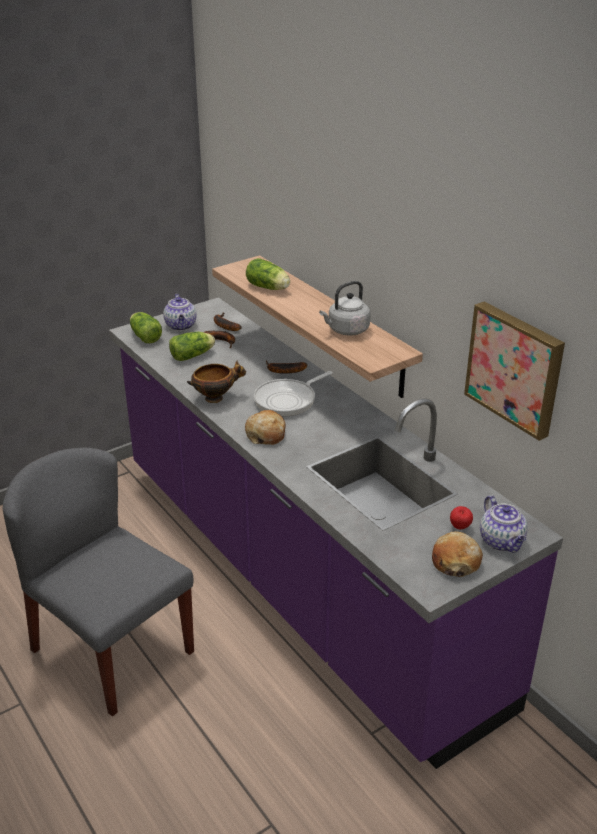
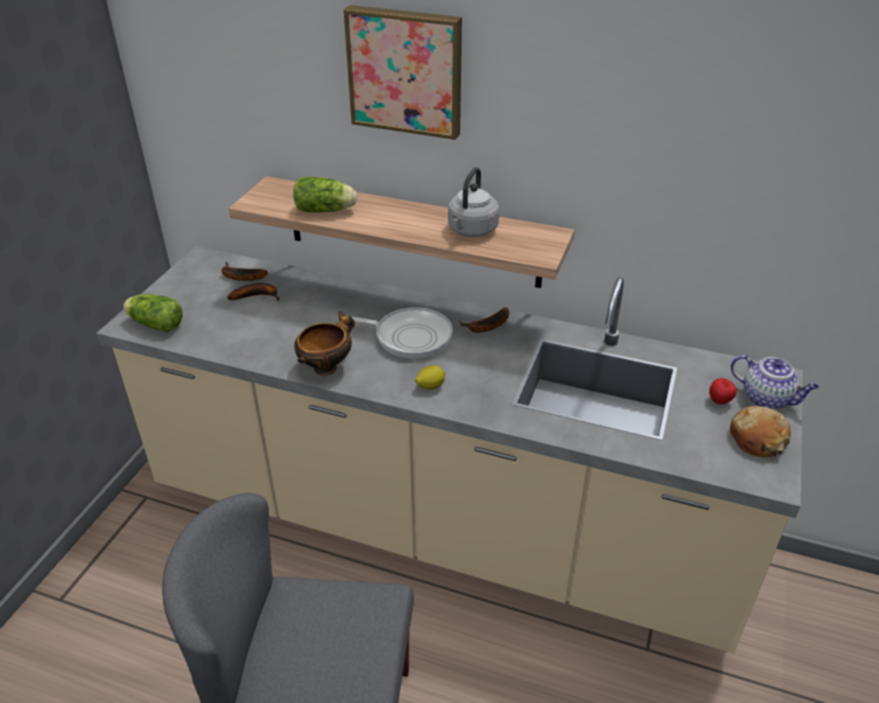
camera: 35 degrees left, 5 degrees up
purple counter [109,297,563,769] -> beige counter [96,246,803,653]
teapot [163,294,197,331] -> none
lettuce [169,332,215,361] -> none
bread [245,410,285,445] -> lemon [415,365,445,390]
frying pan [254,371,333,416] -> frying pan turned 90 degrees counterclockwise [338,307,453,359]
banana [266,360,307,374] -> banana moved to [459,307,509,333]
picture [464,302,565,441] -> picture moved to [344,5,462,140]

